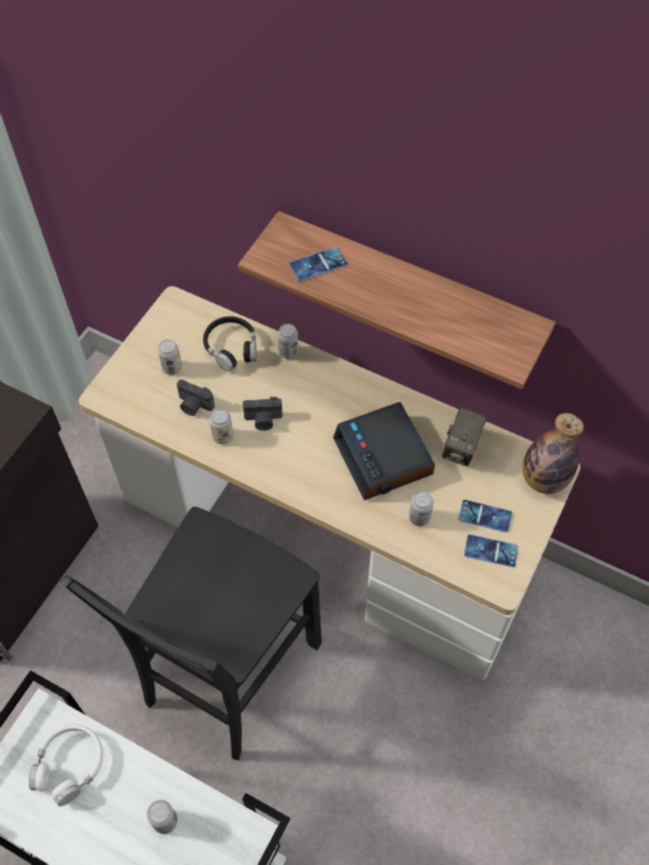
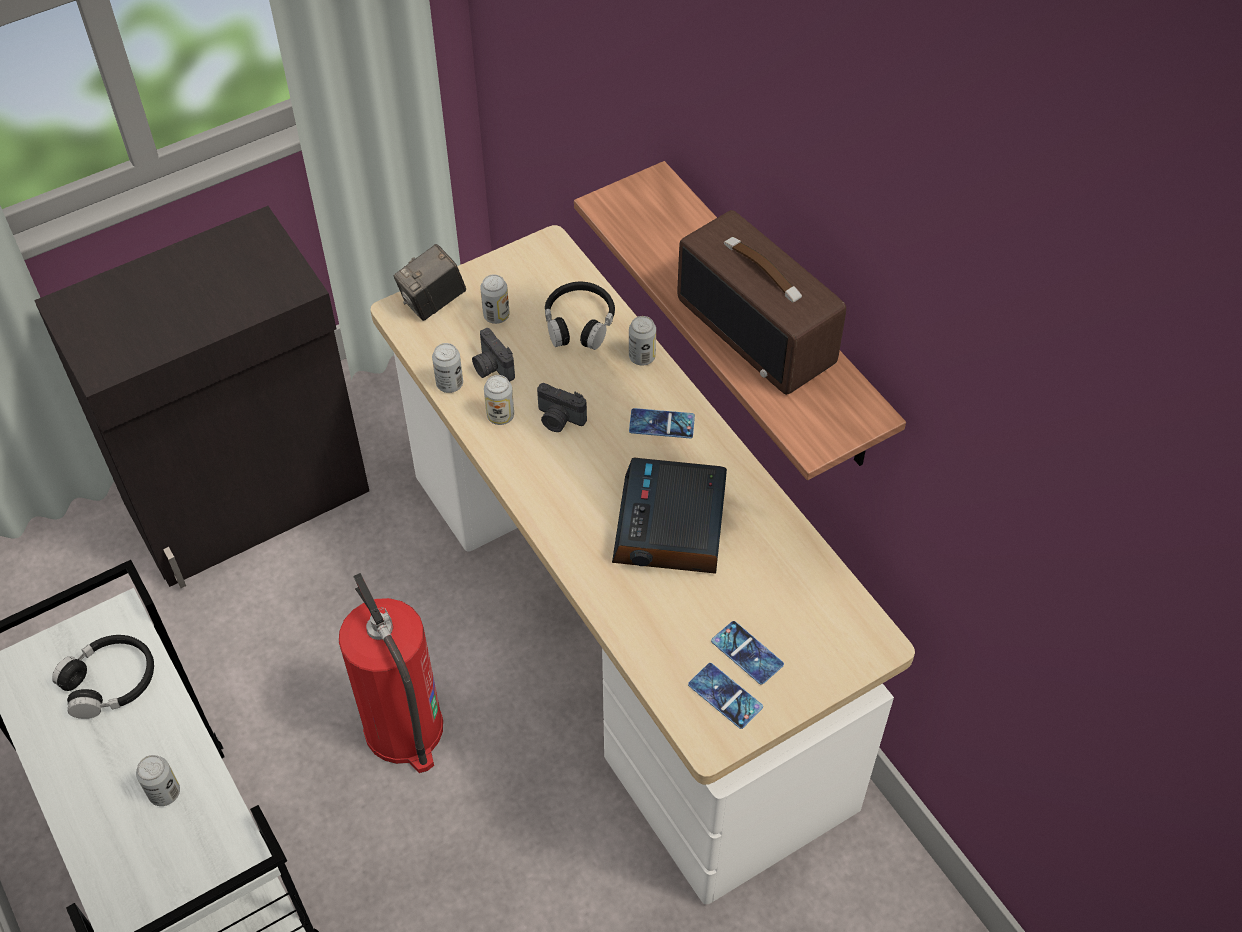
camera: 30 degrees right, 5 degrees down
white headphones [29,724,103,806] -> black headphones [52,635,154,719]
black chair [60,507,322,760] -> fire extinguisher [339,573,443,773]
phone [289,247,347,281] -> phone moved to [629,408,695,438]
can [409,491,434,527] -> can moved to [432,343,463,393]
camera [442,407,487,466] -> camera moved to [394,244,466,321]
bottle [523,413,584,494] -> none
none -> radio [677,210,846,395]

